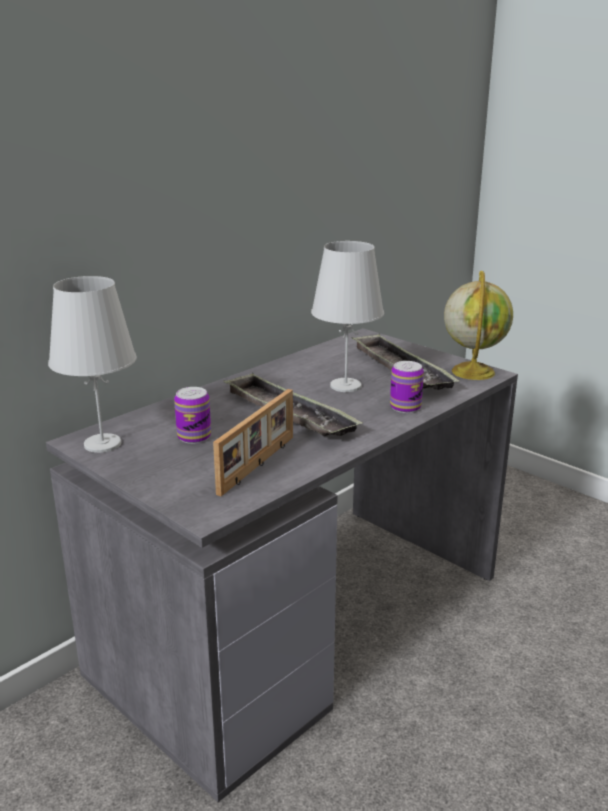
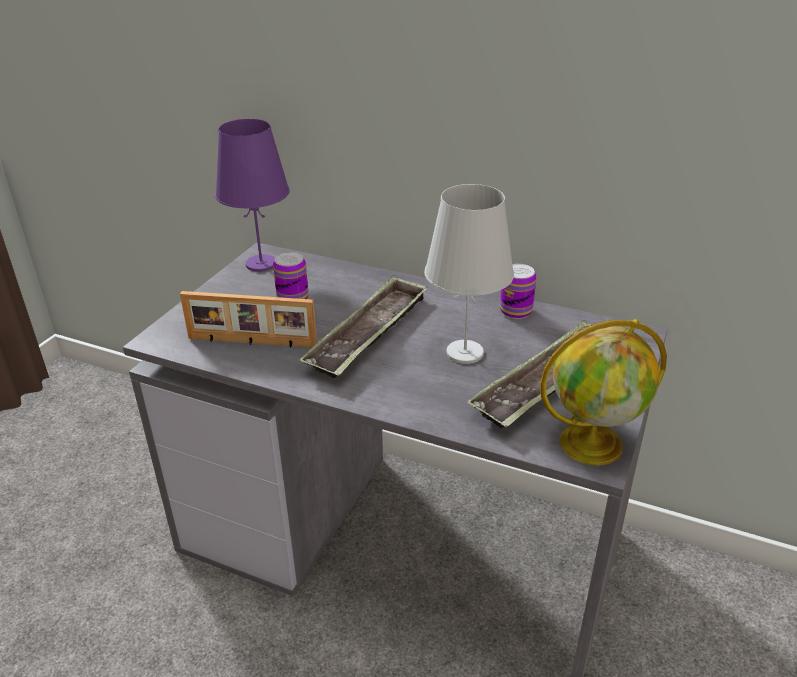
camera: 70 degrees right, 10 degrees up
white table lamp [48,276,137,453] -> purple table lamp [215,119,290,272]
can [390,361,424,413] -> can moved to [500,264,536,319]

